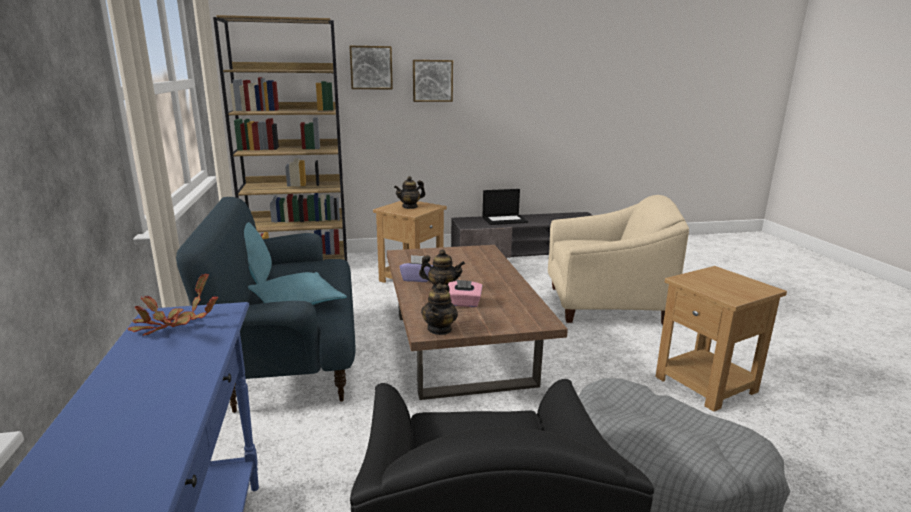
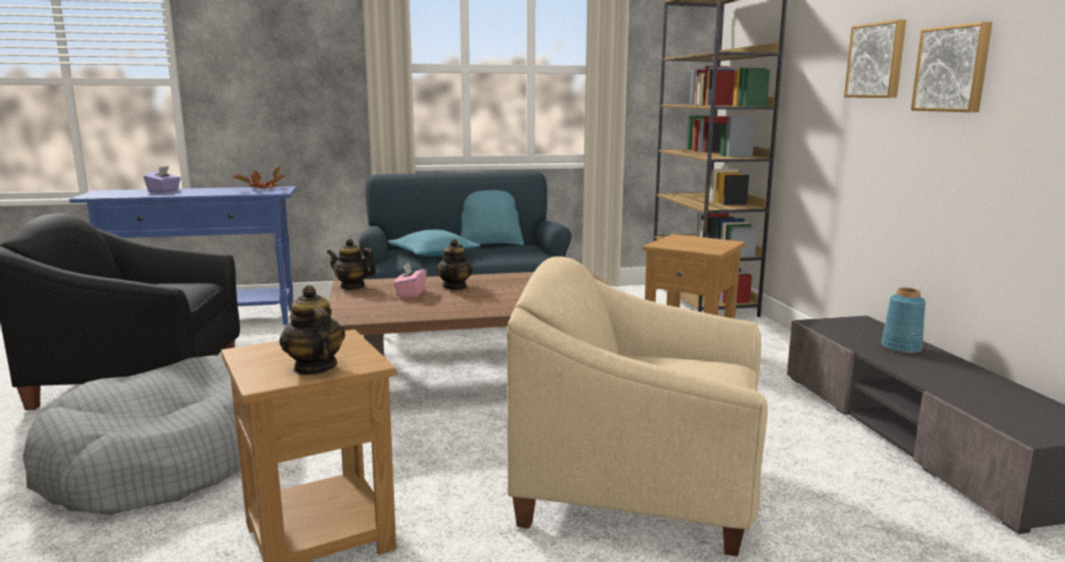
camera: 90 degrees right, 5 degrees down
picture [349,46,393,89] -> picture moved to [911,22,992,112]
teapot [394,176,425,209] -> teapot moved to [279,285,345,375]
purple tissue box [399,255,433,282] -> purple tissue box moved to [144,166,181,193]
laptop [483,189,528,225] -> blue vase [881,288,926,354]
beige armchair [548,195,689,325] -> beige armchair turned 105 degrees clockwise [507,256,768,557]

